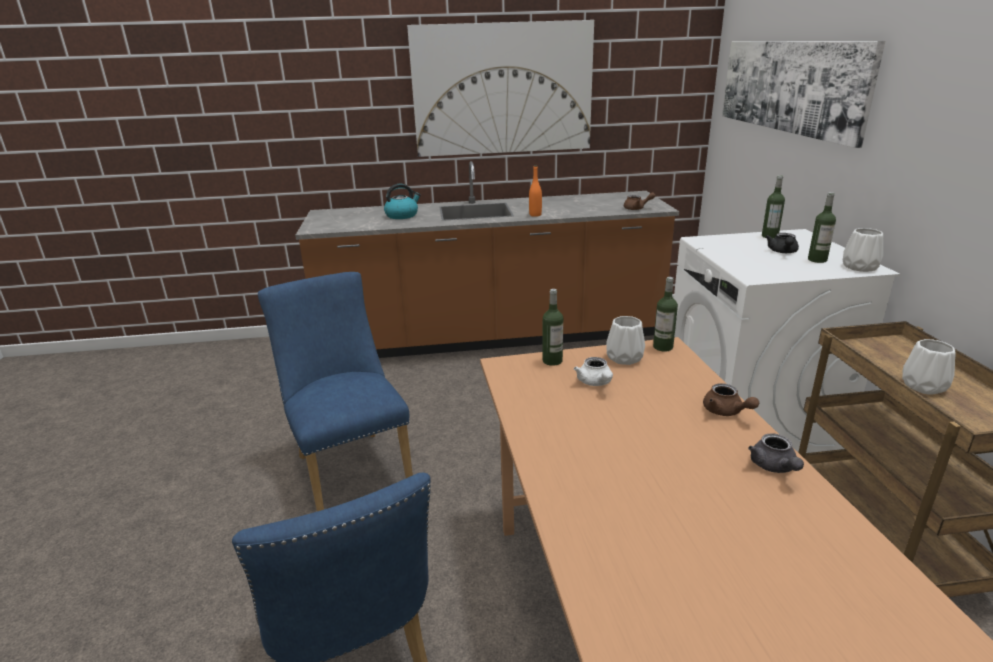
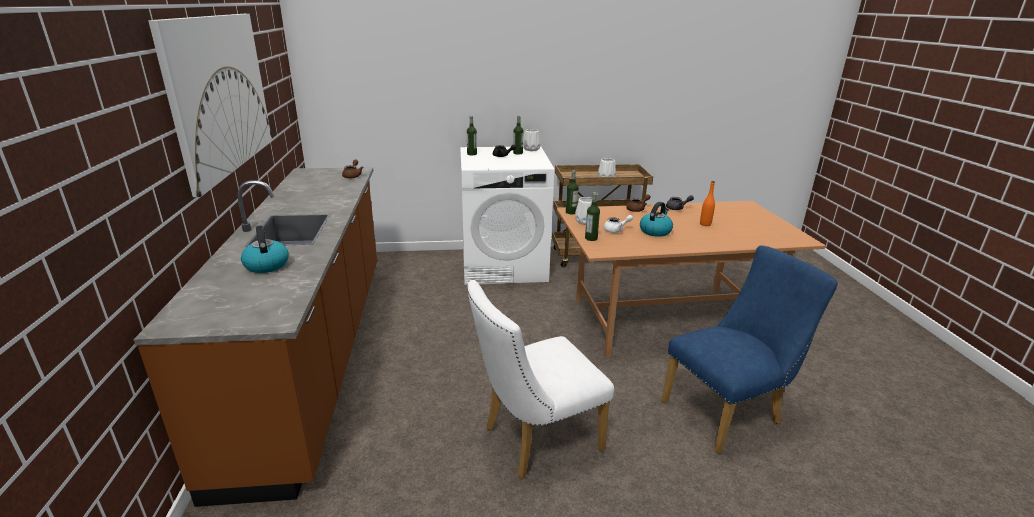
camera: 90 degrees left, 0 degrees up
blue chair [258,272,413,511] -> white chair [467,280,614,479]
orange bottle [529,165,542,217] -> orange bottle moved to [700,181,715,226]
picture [722,41,885,148] -> none
none -> kettle [640,202,673,237]

